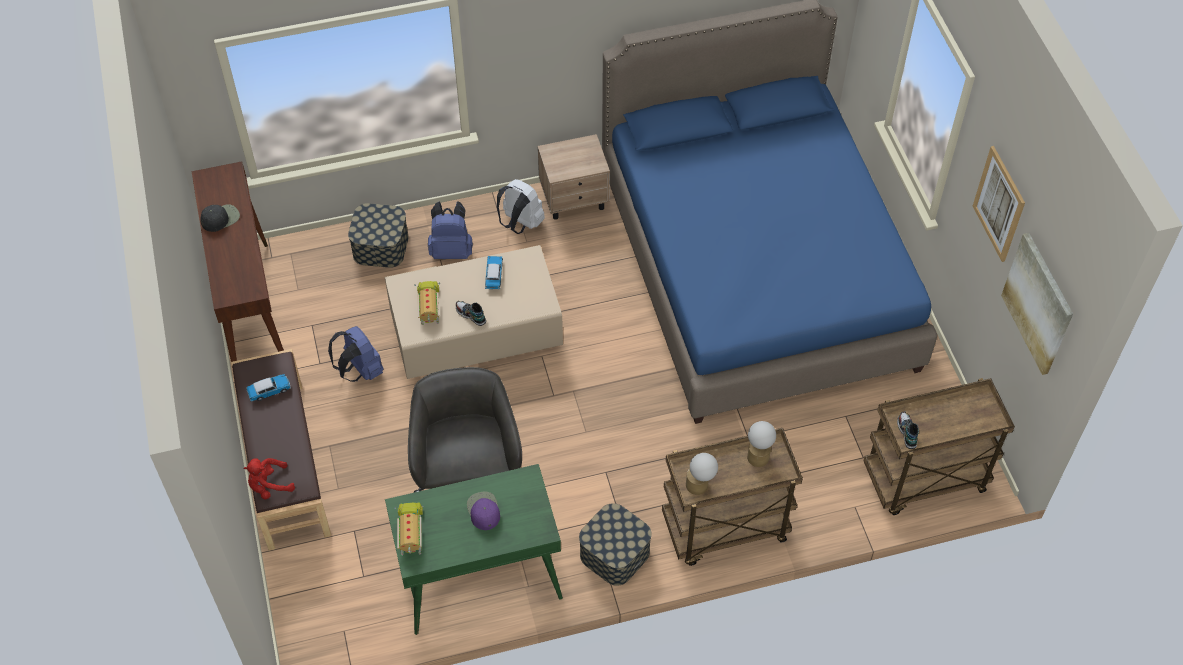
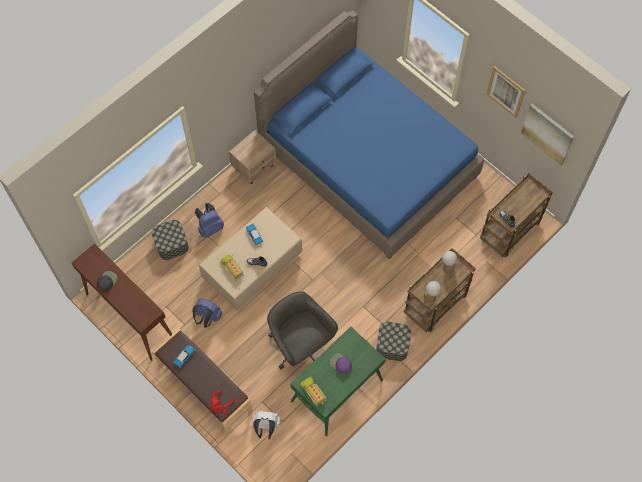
camera: 30 degrees left, 10 degrees up
white backpack [497,179,545,234] -> white backpack moved to [252,411,281,439]

